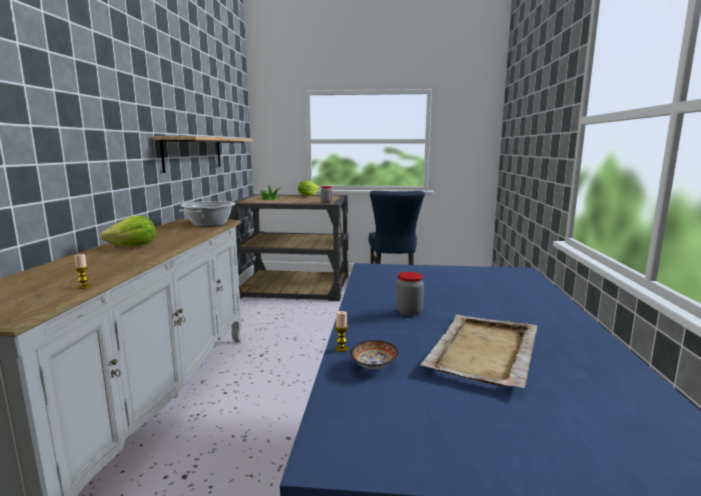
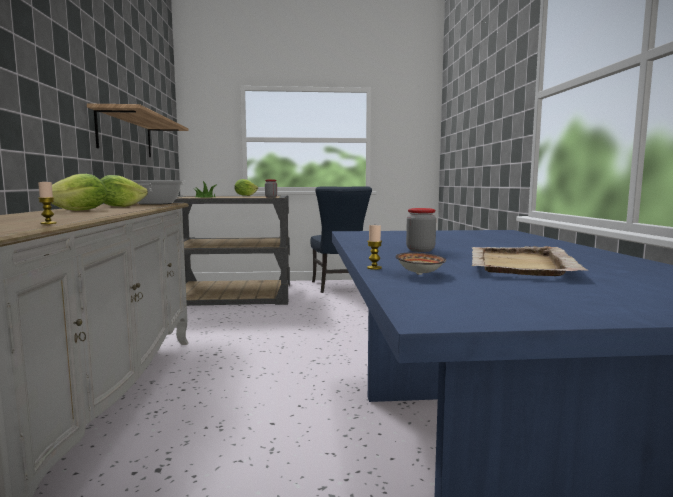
camera: 10 degrees left, 5 degrees down
none -> lettuce [100,175,148,207]

